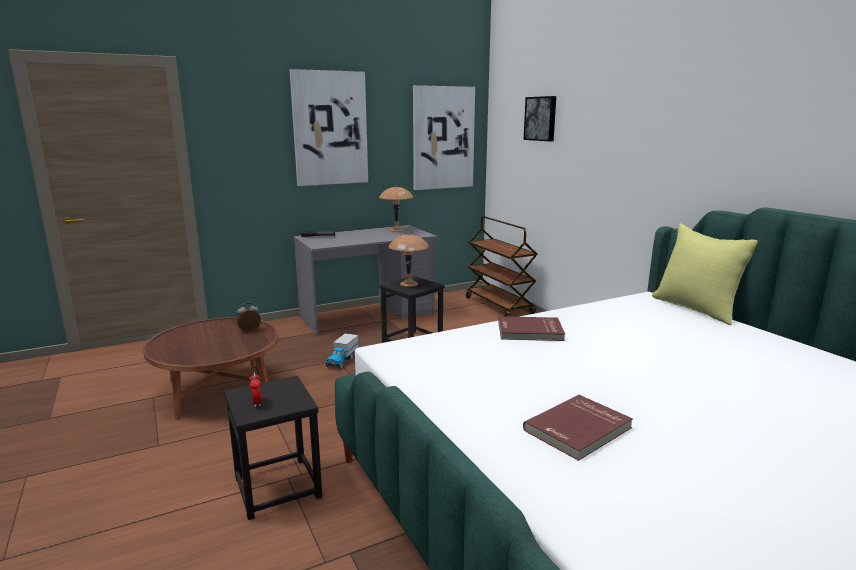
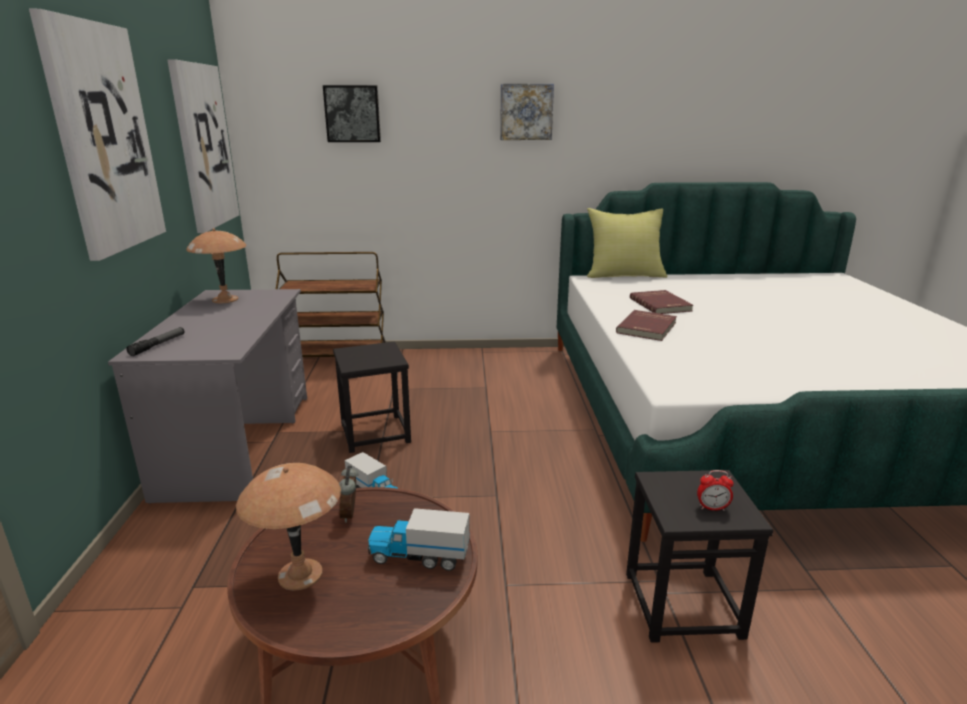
camera: 65 degrees left, 5 degrees up
brown table lamp [388,233,429,287] -> brown table lamp moved to [236,463,341,591]
red book [523,395,633,461] -> red book moved to [630,290,693,314]
none -> toy truck [367,508,470,571]
none -> picture [500,84,554,140]

